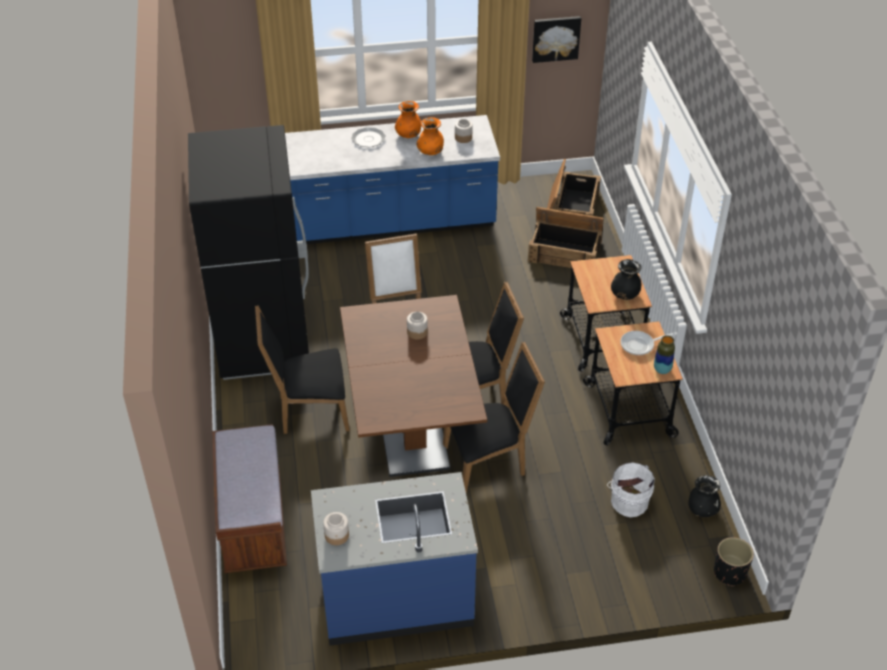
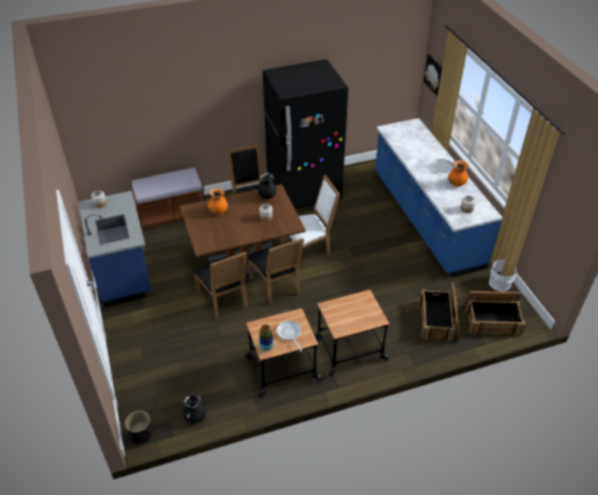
camera: 80 degrees right, 0 degrees up
orange vase [417,117,444,155] -> orange vase moved to [208,188,228,214]
picture [532,16,581,63] -> picture moved to [424,54,442,96]
white bucket [607,462,655,517] -> white bucket moved to [489,259,517,292]
black vase [611,259,642,300] -> black vase moved to [258,173,277,199]

